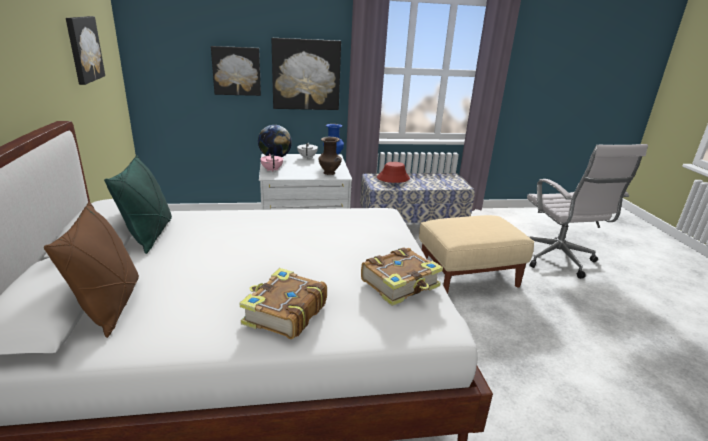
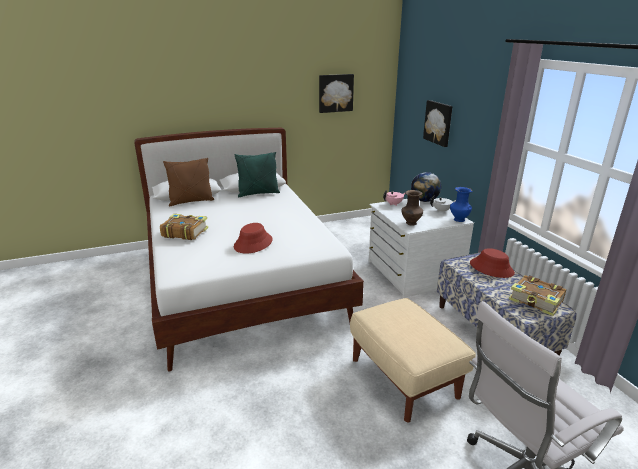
camera: 80 degrees right, 0 degrees up
picture [271,38,341,110] -> none
book [361,247,443,306] -> book moved to [509,275,566,316]
none -> red hat [234,223,273,254]

